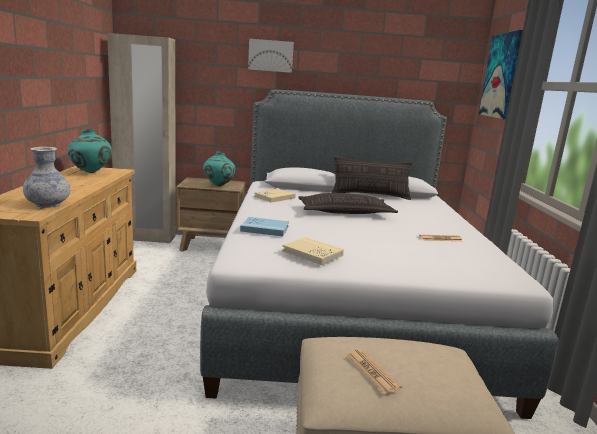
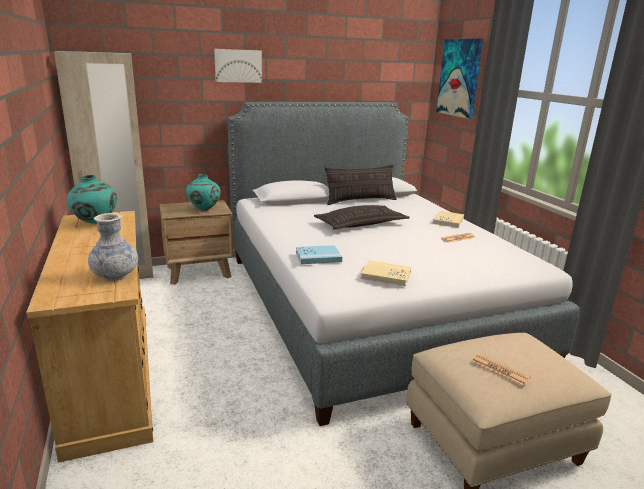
camera: 20 degrees left, 5 degrees up
beige book [254,189,296,203] -> beige book moved to [433,211,464,228]

